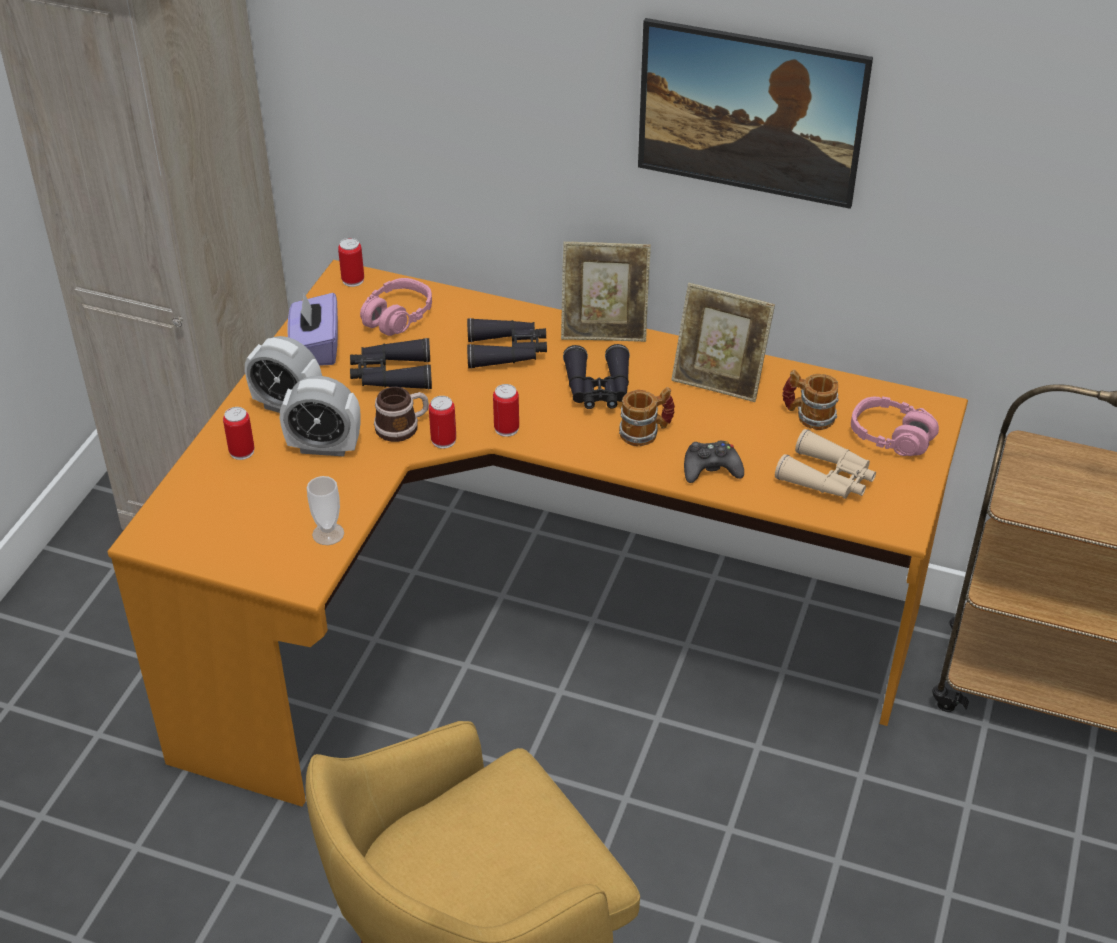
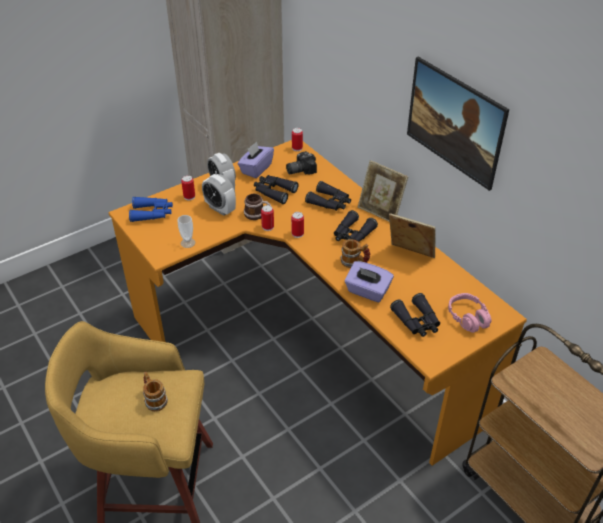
camera: 35 degrees right, 0 degrees up
pink headphones [360,278,432,336] -> camera [286,151,317,174]
picture frame [671,283,775,402] -> picture frame turned 150 degrees clockwise [389,213,436,258]
black game controller [684,441,744,483] -> purple tissue box [344,261,394,302]
beige binoculars [775,429,876,499] -> black binoculars [390,293,440,337]
mug [782,370,839,430] -> mug moved to [143,372,168,412]
none -> blue binoculars [129,196,173,222]

